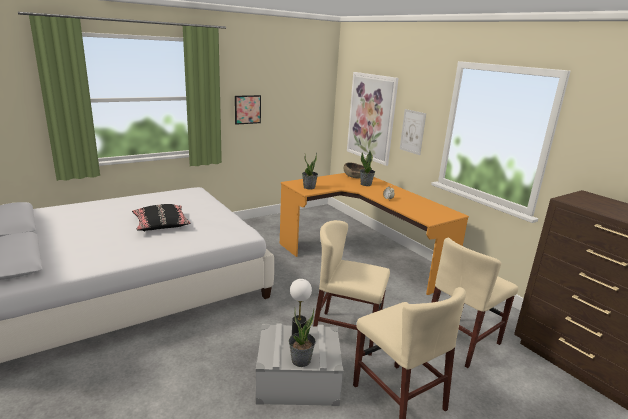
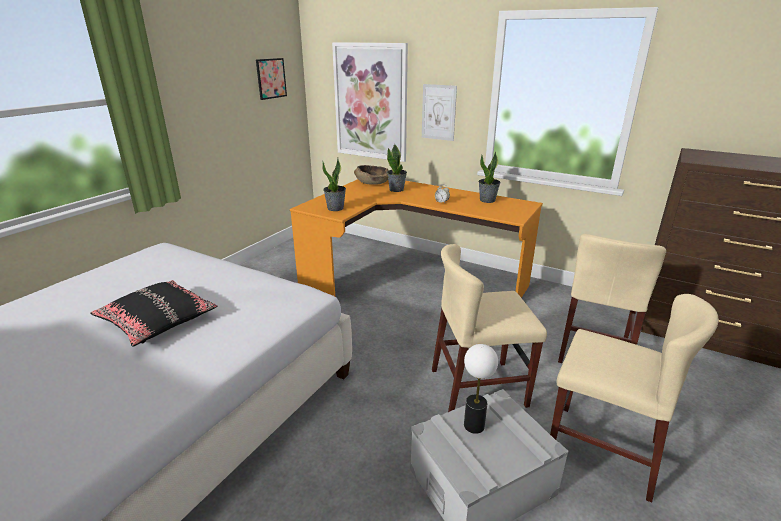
camera: 25 degrees left, 5 degrees up
picture [235,95,261,125] -> picture moved to [256,58,287,100]
potted plant [289,308,316,367] -> potted plant moved to [478,152,501,203]

